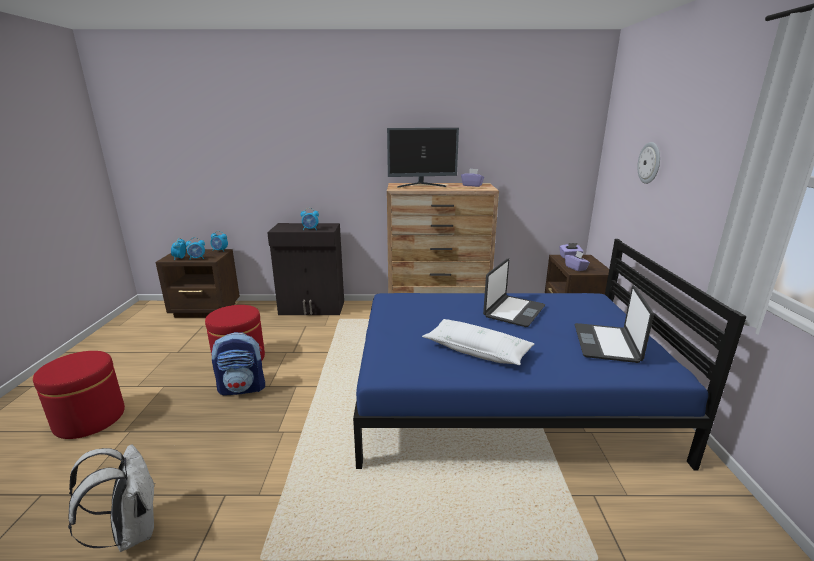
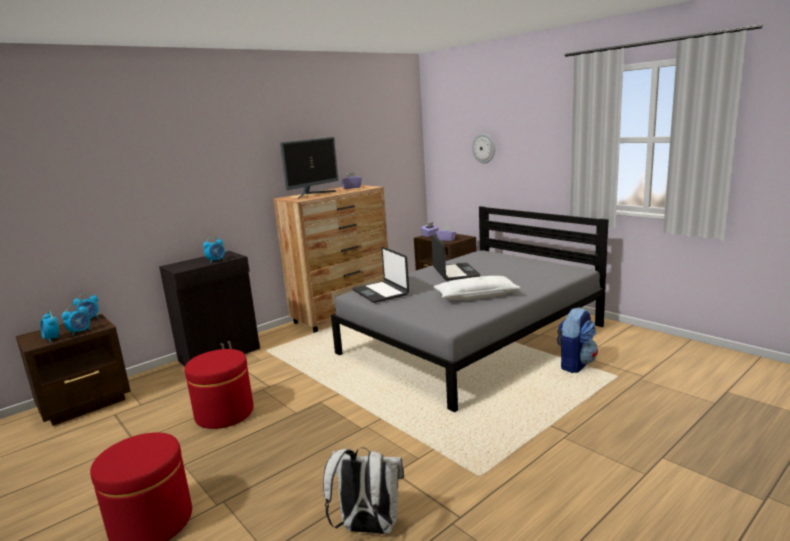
camera: 40 degrees left, 5 degrees down
backpack [212,332,265,396] -> backpack moved to [557,307,598,373]
blue bed [353,239,747,470] -> grey bed [331,206,608,412]
laptop [575,285,654,363] -> laptop moved to [352,247,409,303]

